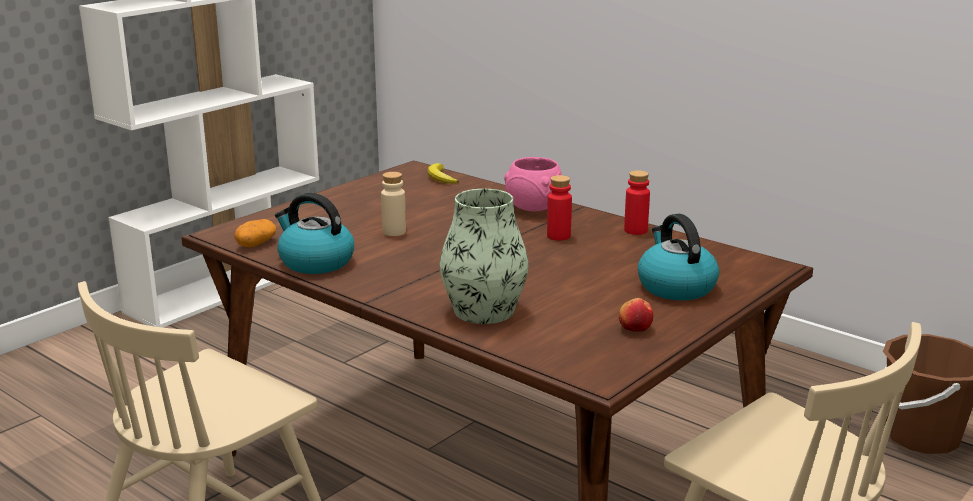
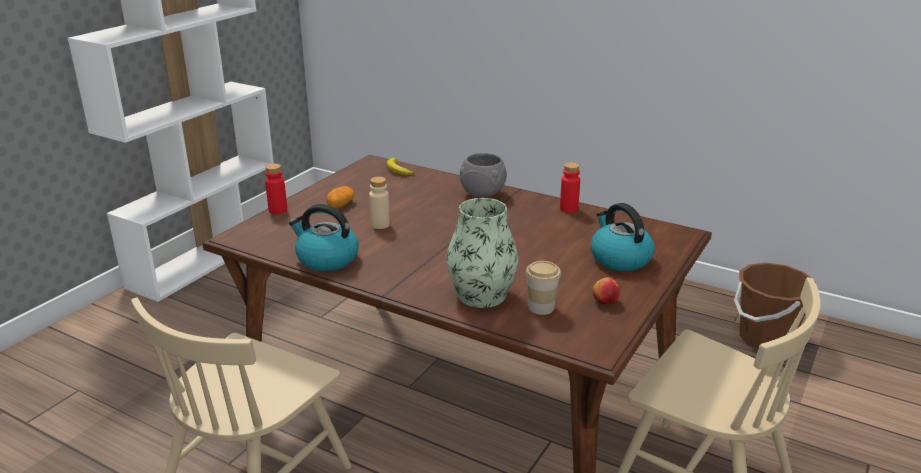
camera: 10 degrees left, 5 degrees up
potato [235,219,277,247] -> potato moved to [326,186,355,208]
pink bowl [504,157,562,211] -> grey bowl [460,153,507,197]
red bottle [547,175,572,240] -> red bottle moved to [265,164,287,214]
none -> cup [525,261,561,315]

